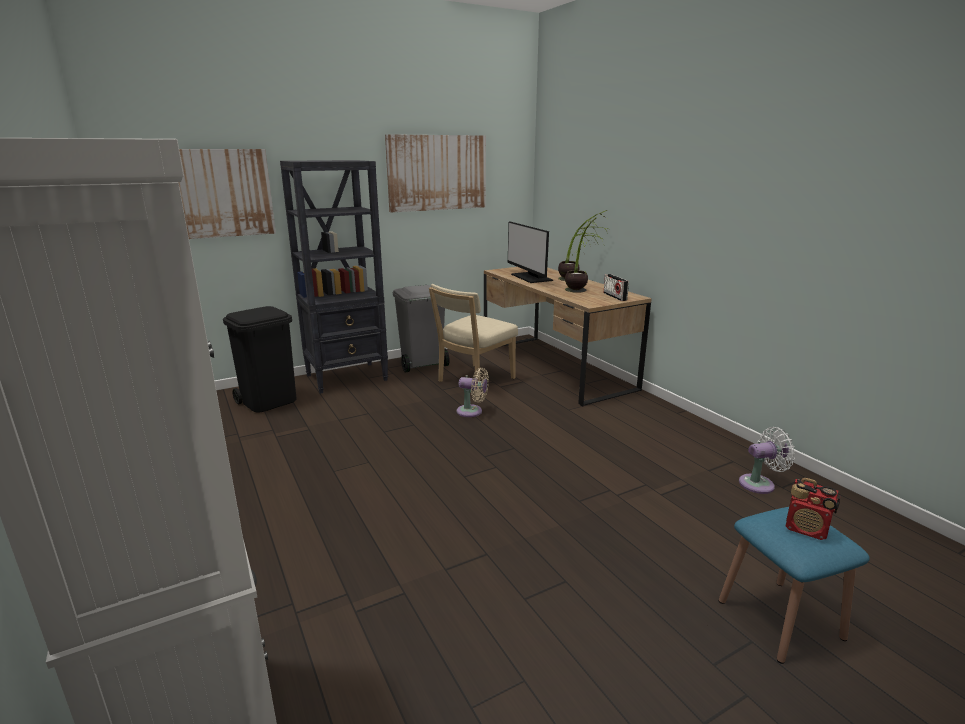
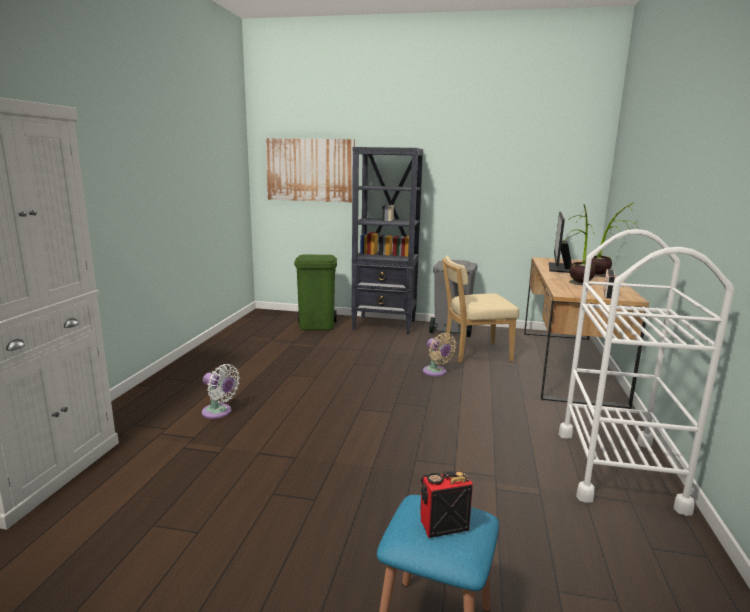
camera: 40 degrees right, 5 degrees down
black trash can [223,306,297,413] -> green trash can [294,255,337,330]
picture [385,134,486,212] -> none
white fan [739,427,795,494] -> white fan moved to [202,364,240,419]
radio [785,478,840,540] -> radio turned 90 degrees clockwise [420,471,473,538]
none -> white cart [558,229,734,516]

